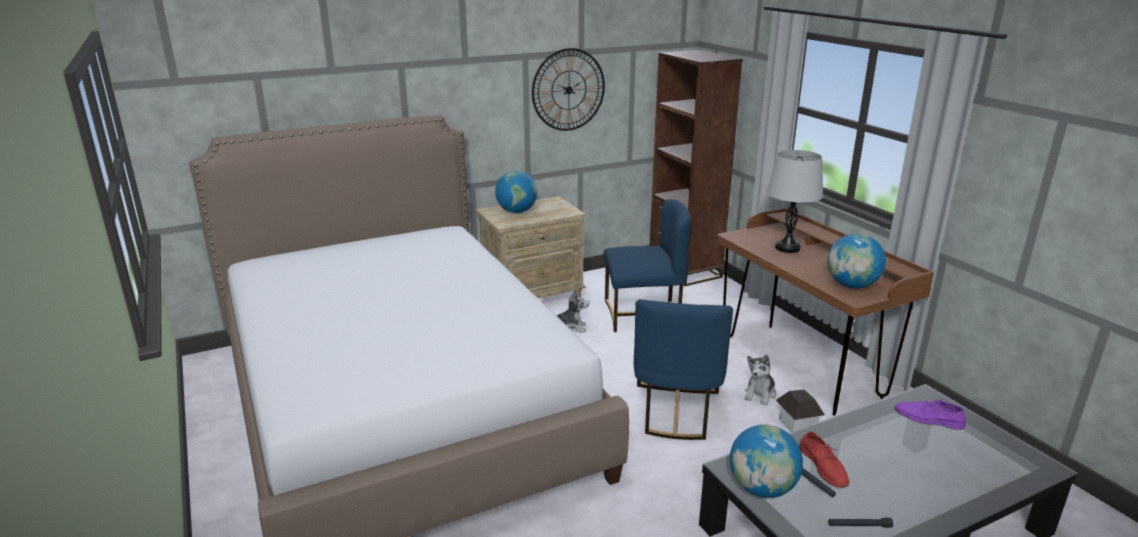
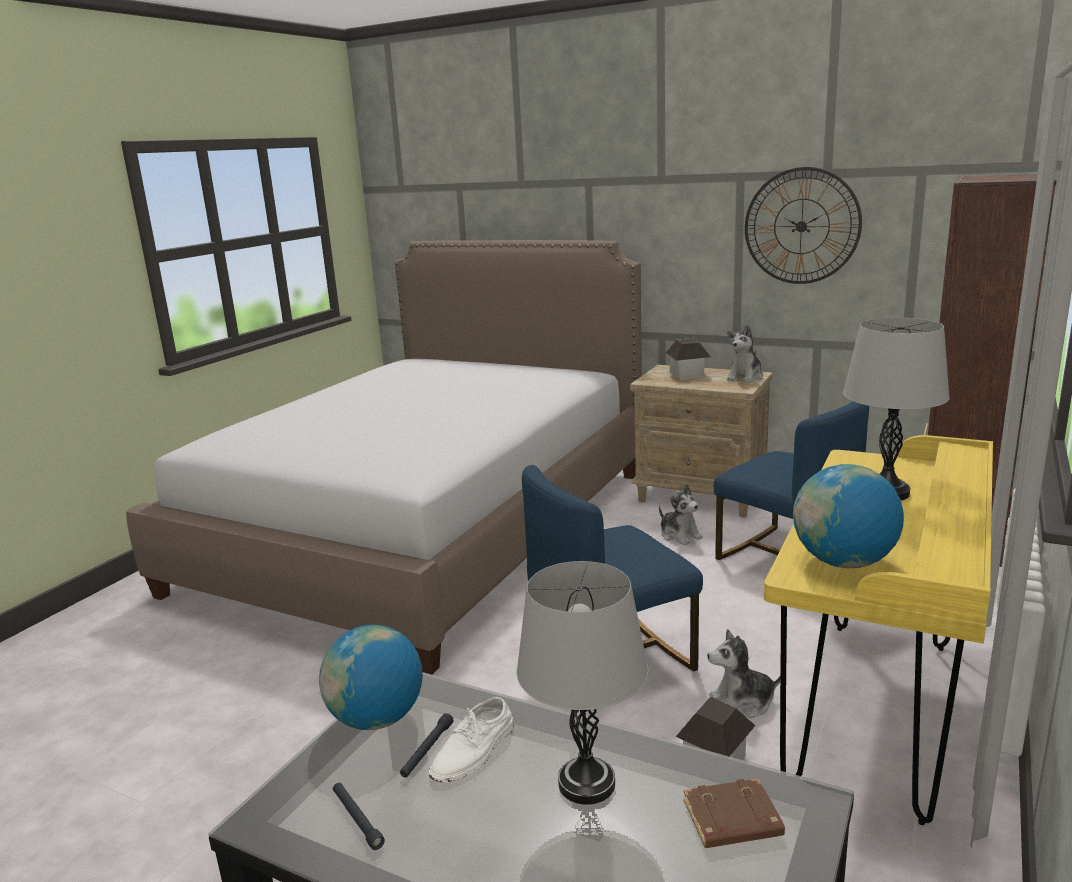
camera: 55 degrees right, 5 degrees down
globe [495,171,537,213] -> toy house [666,338,710,380]
brown desk [717,207,934,416] -> yellow desk [764,435,993,825]
red shoe [799,431,849,488] -> white shoe [429,697,514,782]
purple shoe [895,399,966,430] -> brown book [683,778,785,848]
none -> grey table lamp [516,561,648,805]
none -> plush toy [727,325,763,383]

